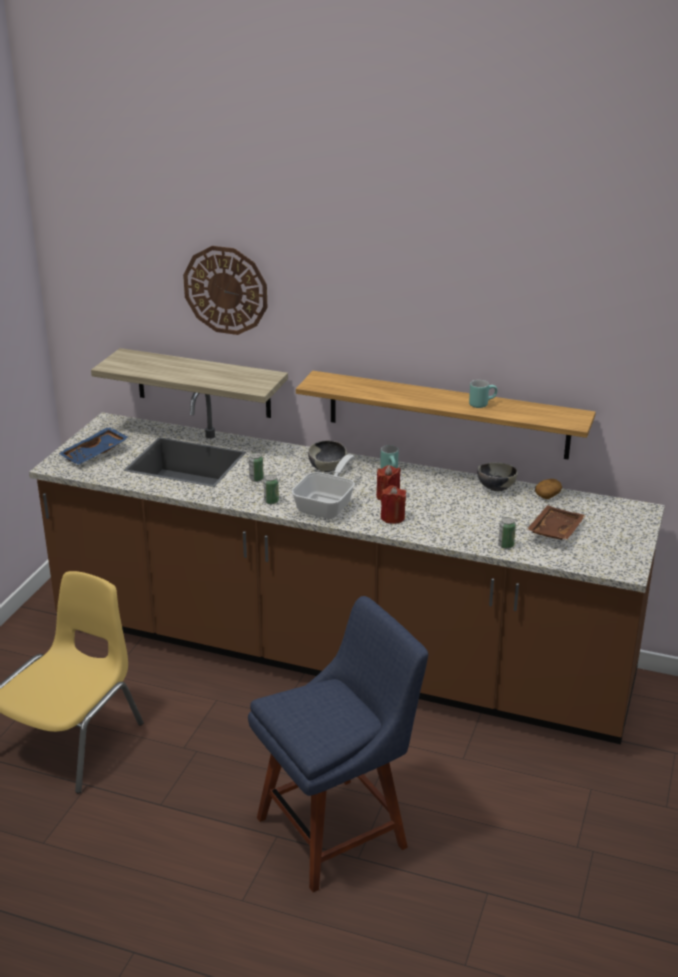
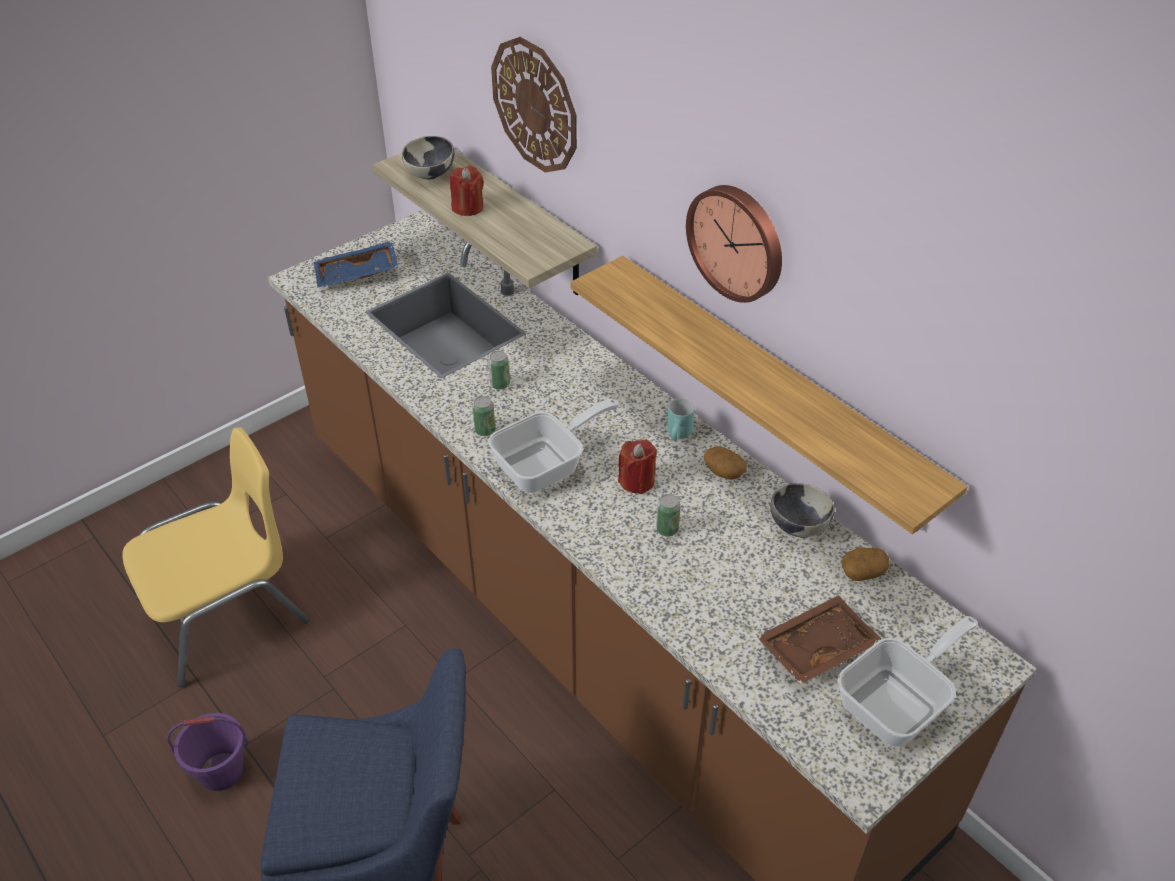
camera: 30 degrees right, 15 degrees up
bowl [308,440,347,472] -> bowl moved to [402,136,454,179]
red candle [381,485,406,524] -> red candle moved to [450,165,484,216]
turquoise mug [469,380,498,408] -> none
can [498,517,516,549] -> can moved to [656,494,681,536]
none -> purple bucket [167,713,248,791]
none -> wall clock [686,185,782,303]
none -> potato [704,446,747,480]
none -> frying pan [838,616,978,747]

